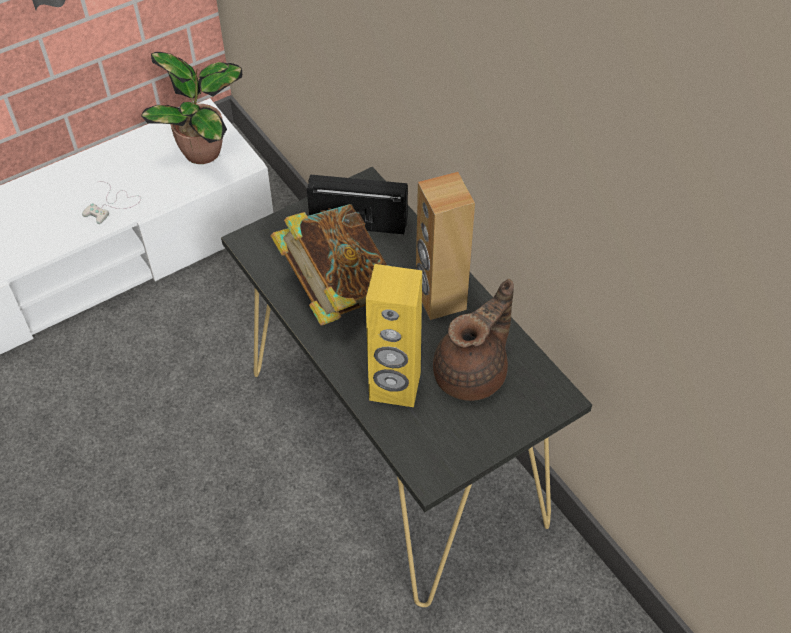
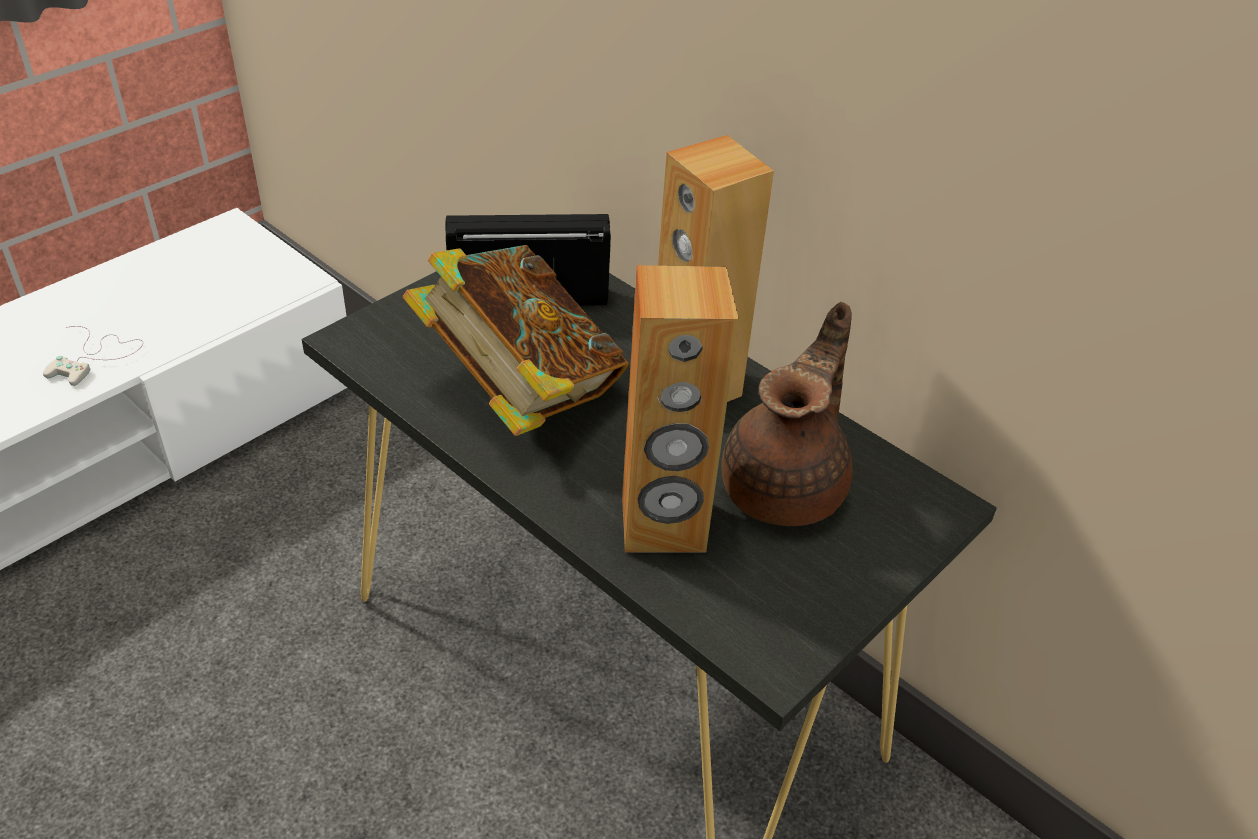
camera: 15 degrees left, 10 degrees down
potted plant [141,52,242,164] -> none
yellow speaker [366,264,422,407] -> brown speaker [622,265,739,553]

